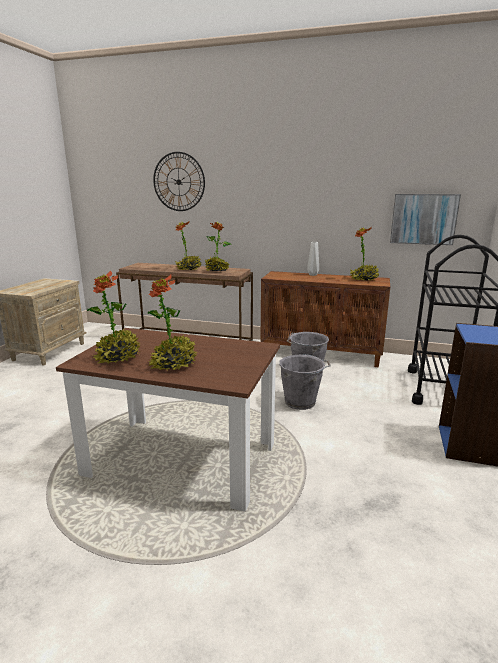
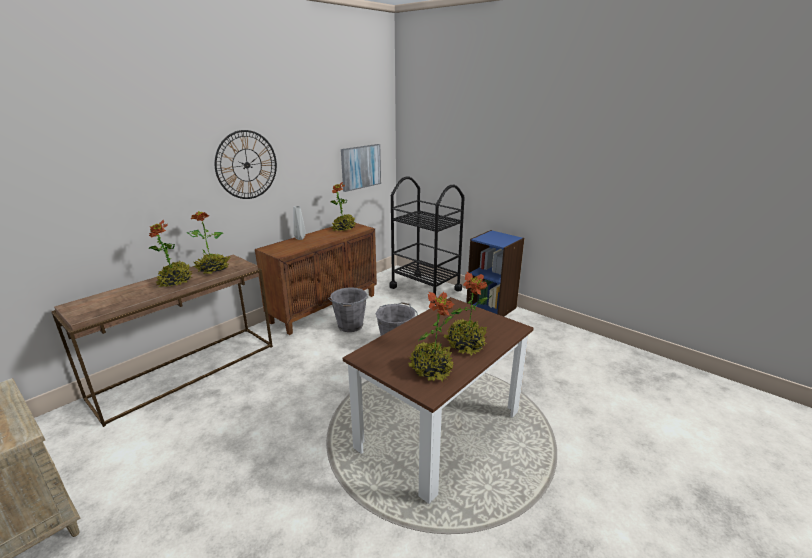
camera: 65 degrees left, 5 degrees up
wall clock [153,152,205,211] -> wall clock moved to [214,130,277,199]

